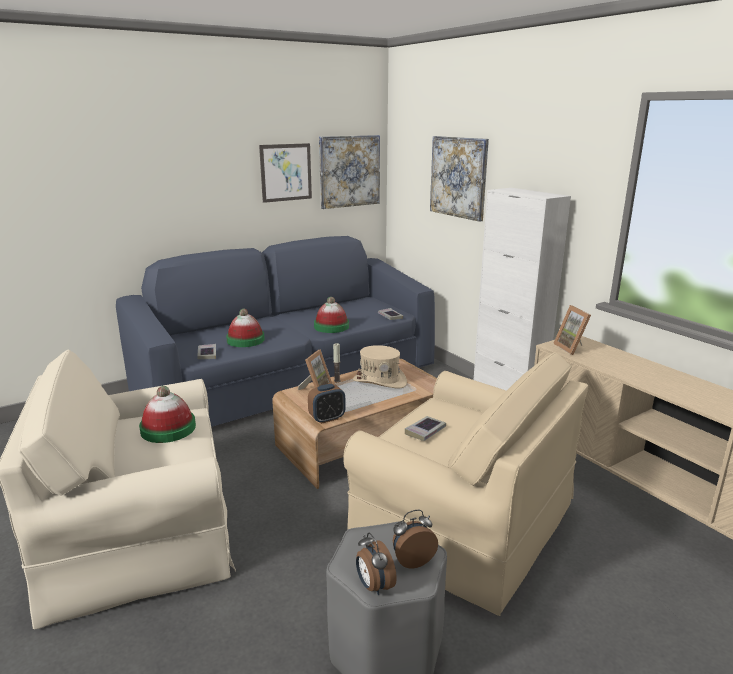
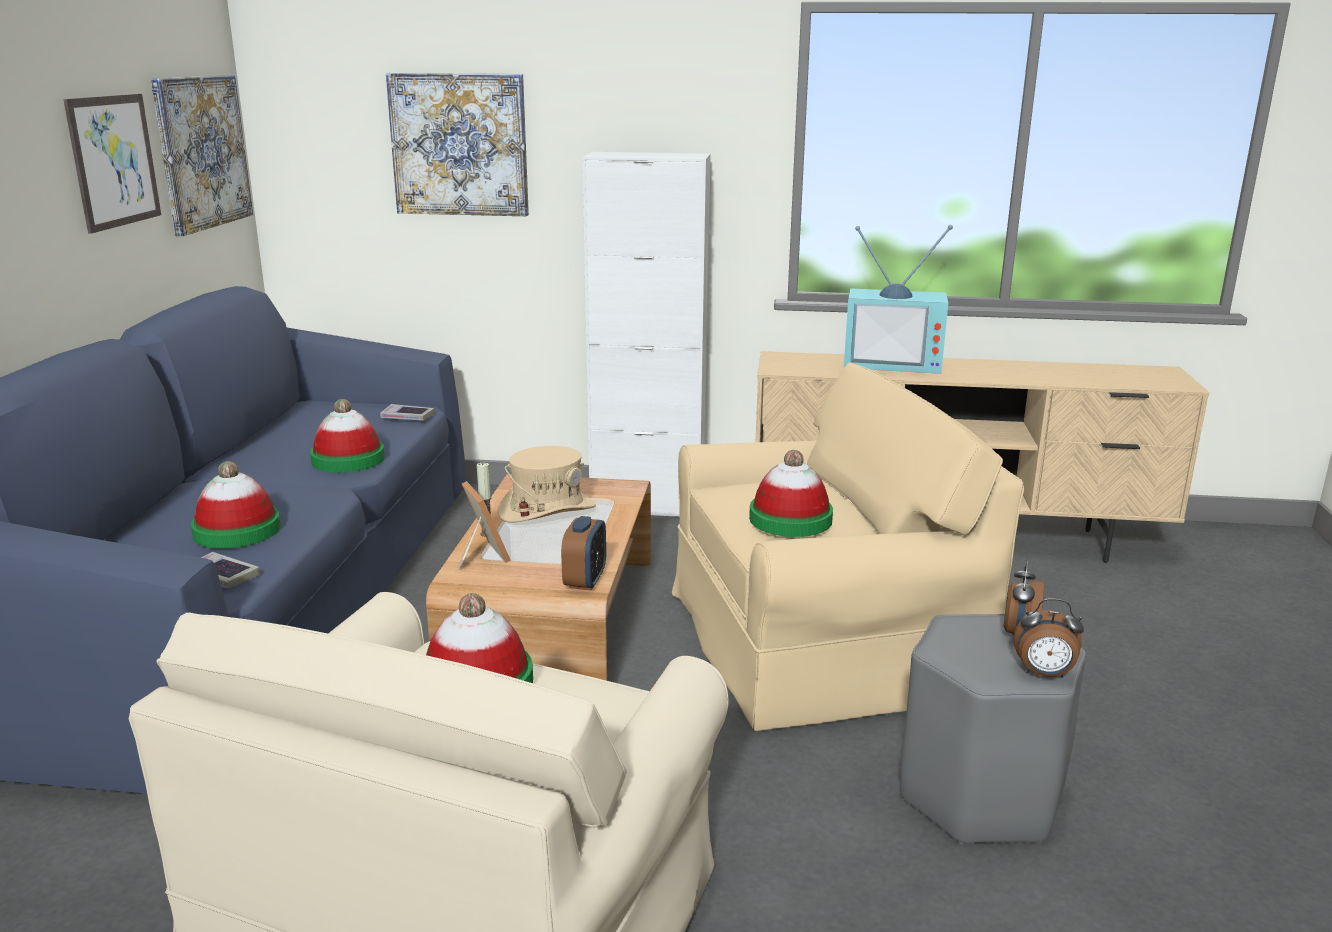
camera: 50 degrees left, 0 degrees up
book [405,416,446,441] -> hat [749,450,833,537]
picture frame [553,305,591,355] -> none
none -> television [844,225,953,374]

